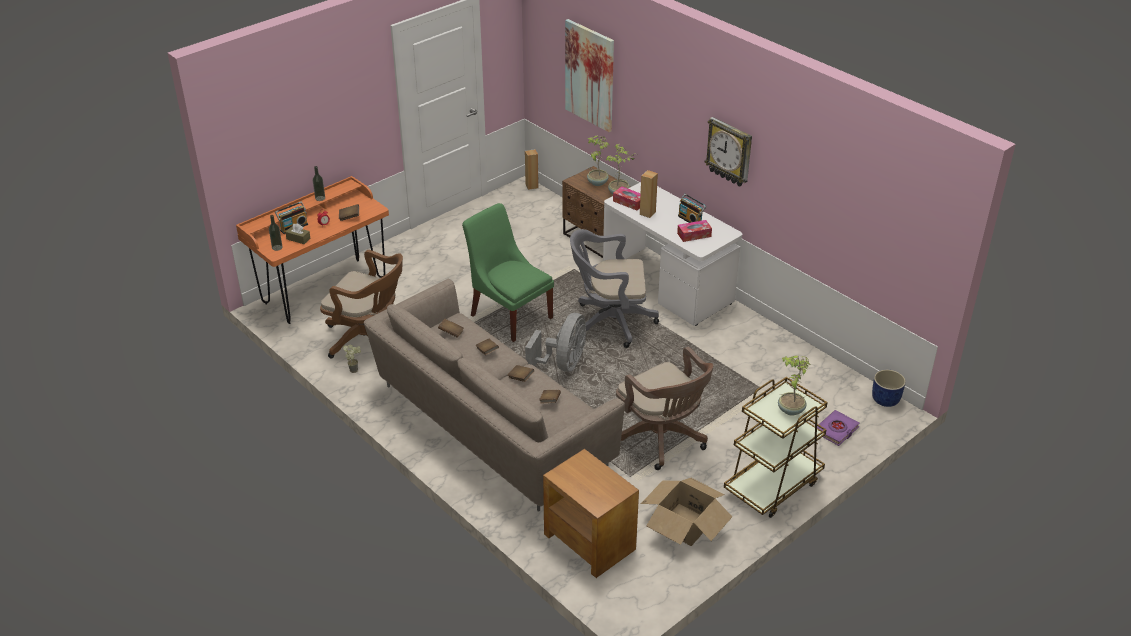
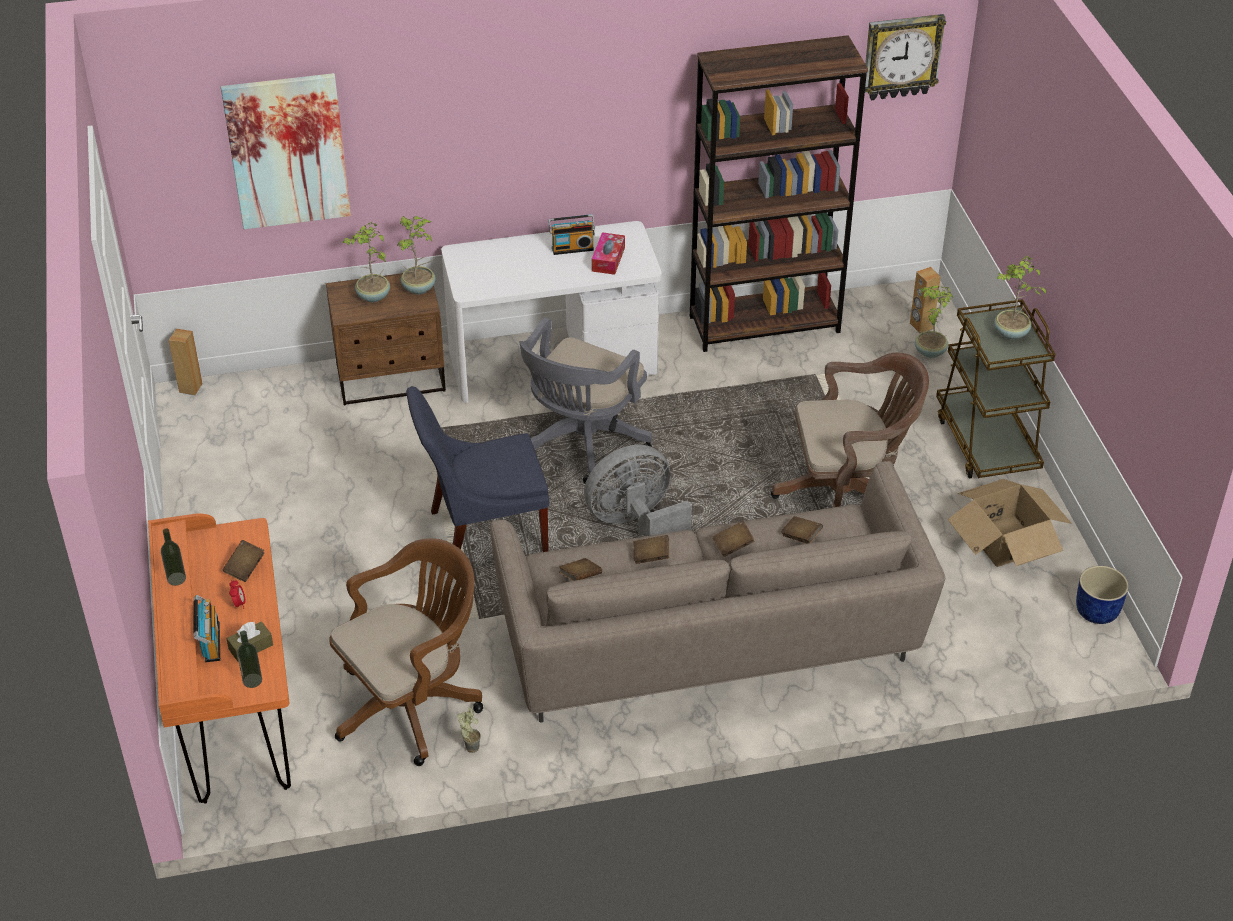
camera: 60 degrees left, 5 degrees up
green chair [462,203,554,342] -> blue chair [406,386,550,552]
grey fan [525,313,586,372] -> grey fan turned 75 degrees counterclockwise [584,445,692,536]
brown side table [543,449,639,578] -> none
tissue box [613,186,641,211] -> none
brown speaker [640,170,658,218] -> brown speaker moved to [910,267,941,333]
wall clock [705,117,752,187] -> wall clock moved to [865,14,946,100]
purple book [817,410,860,446] -> potted plant [915,285,954,358]
blue planter [872,370,906,407] -> blue planter moved to [1076,566,1129,624]
none -> brown bookcase [690,35,868,352]

